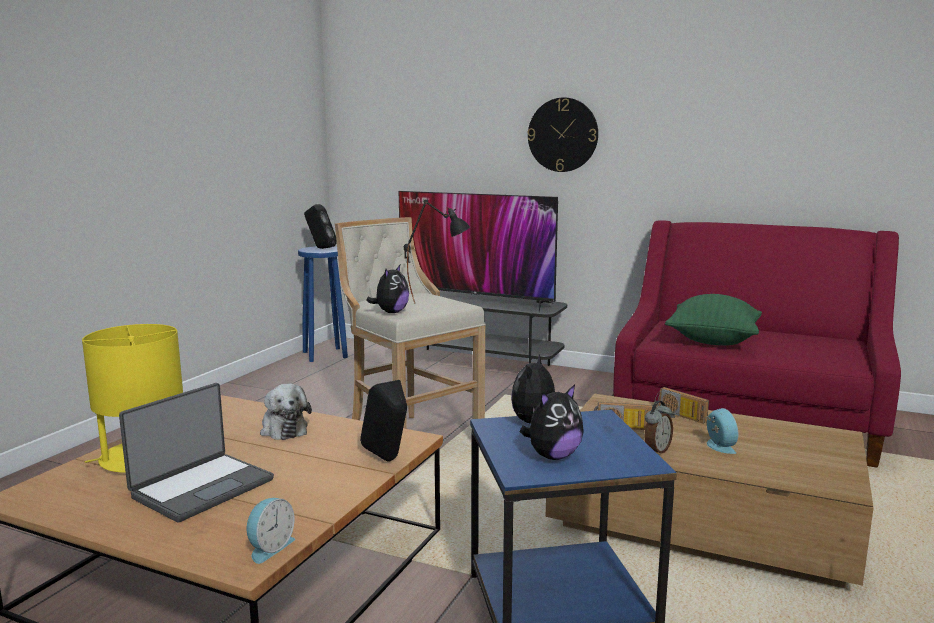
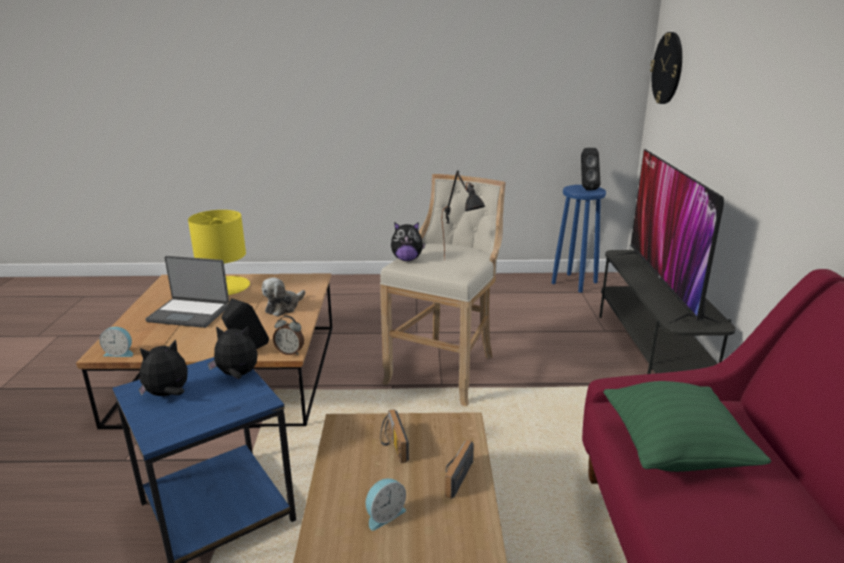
camera: 65 degrees right, 10 degrees up
plush toy [520,384,584,460] -> plush toy turned 120 degrees clockwise [138,339,188,396]
wall clock [528,97,598,172] -> wall clock moved to [650,32,682,104]
alarm clock [644,400,673,453] -> alarm clock moved to [273,316,304,355]

